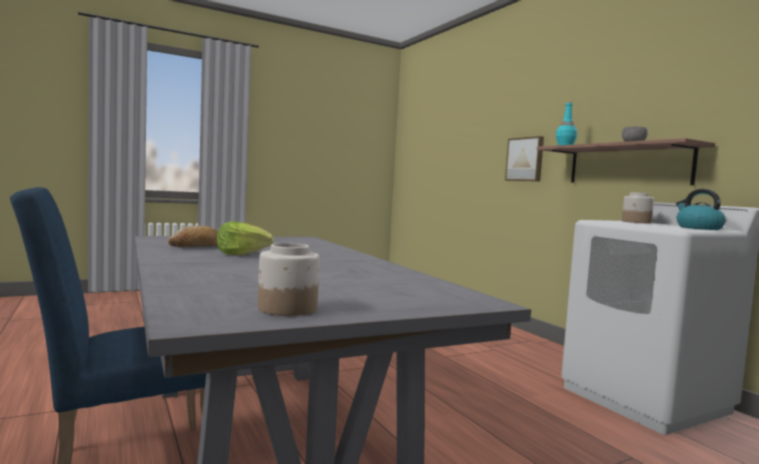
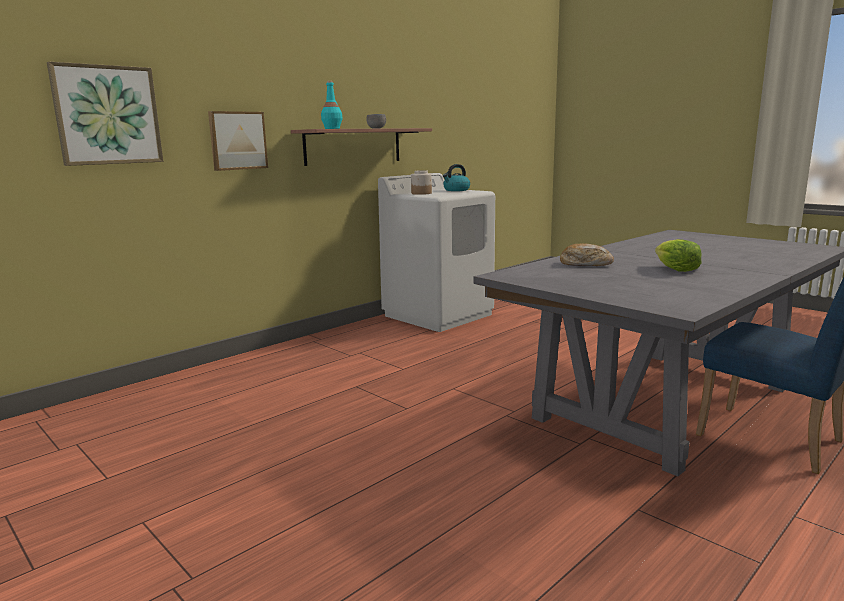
camera: 105 degrees left, 10 degrees up
bread [168,225,218,247] -> bread moved to [560,243,614,266]
jar [258,243,320,316] -> none
none -> picture [47,61,163,166]

